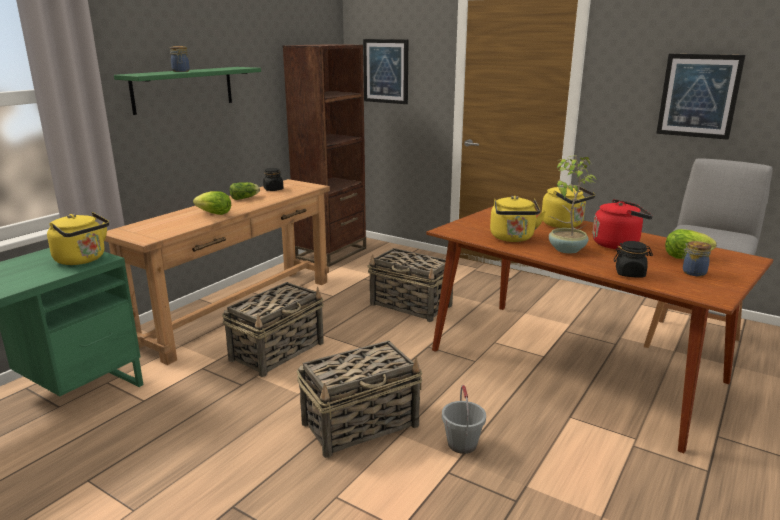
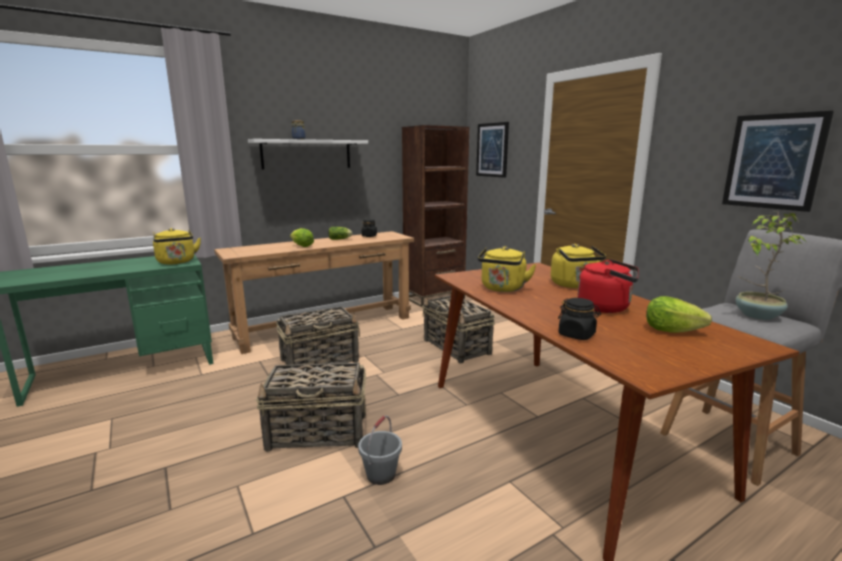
camera: 25 degrees right, 5 degrees down
green shelf [114,67,261,115] -> white shelf [248,139,368,169]
potted plant [549,155,598,254] -> potted plant moved to [735,212,805,320]
jar [682,241,711,276] -> none

